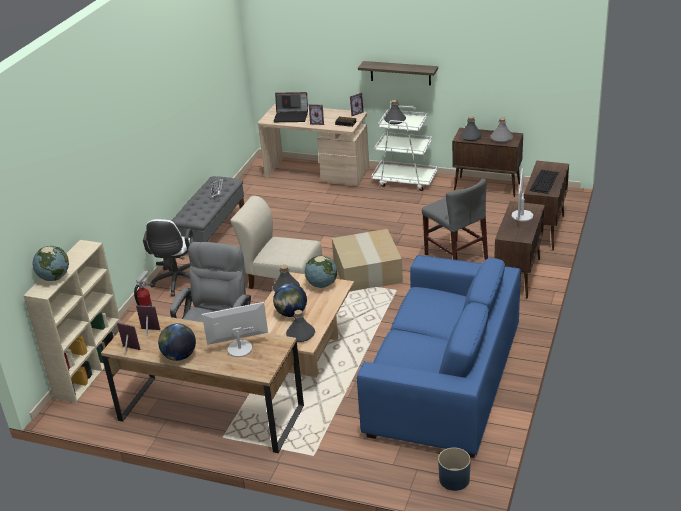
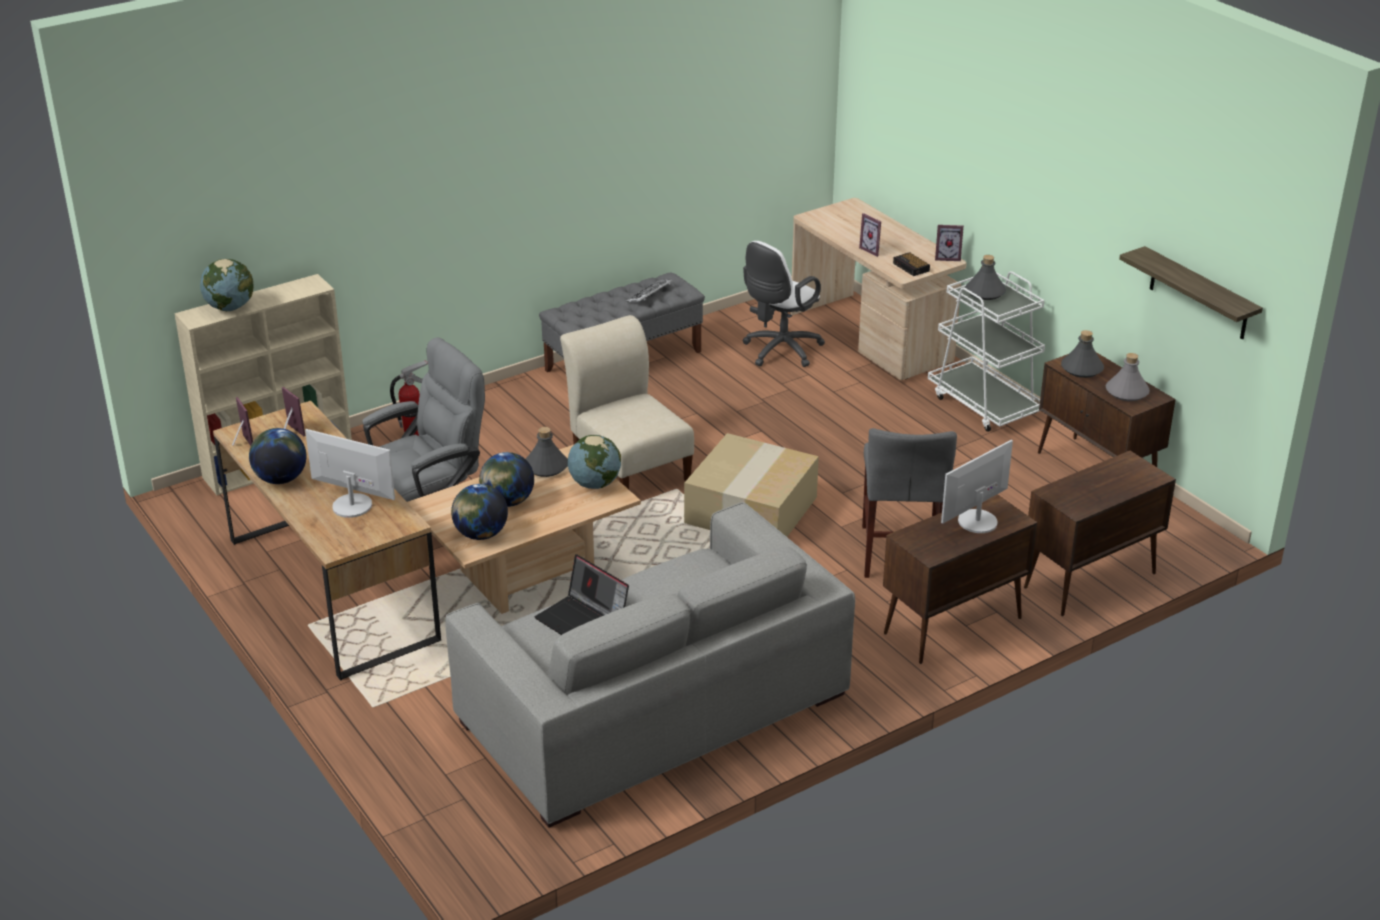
camera: 35 degrees right, 0 degrees up
white office chair [143,219,194,297] -> white office chair moved to [743,241,825,367]
laptop [273,92,308,122] -> laptop moved to [535,554,629,635]
grey bottle [286,310,315,342] -> globe [451,484,508,540]
blue sofa [357,255,521,458] -> grey sofa [445,502,855,828]
shelf [358,61,438,85] -> shelf moved to [1119,246,1263,339]
blue planter [438,448,471,491] -> none
keyboard [529,170,559,194] -> none

